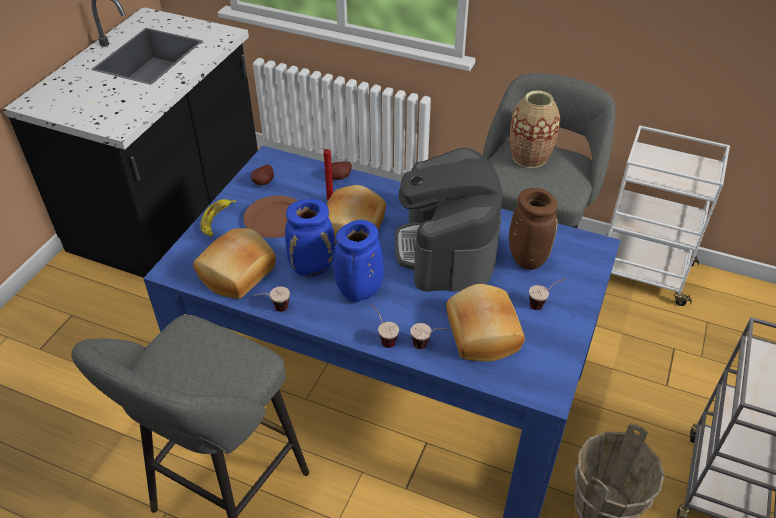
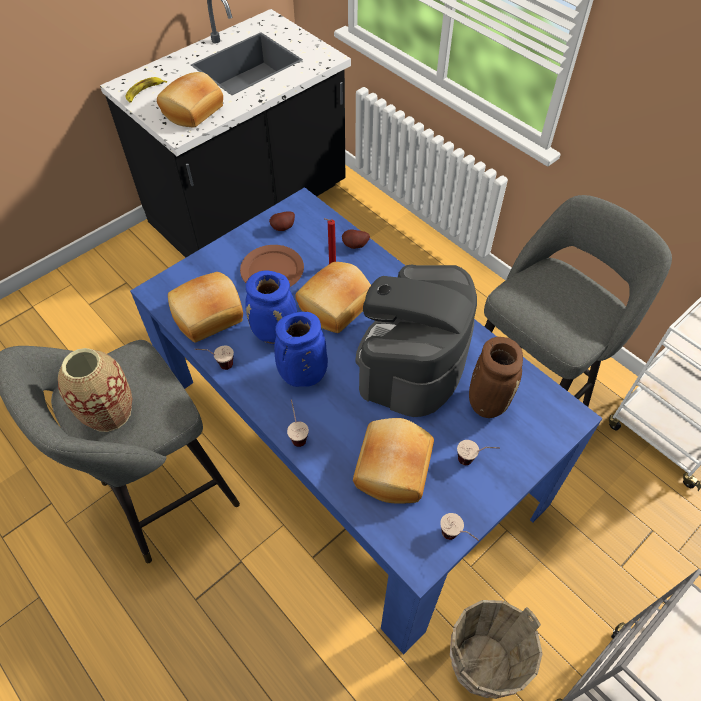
camera: 25 degrees right, 10 degrees up
banana [200,199,236,236] -> banana moved to [126,77,167,103]
cup [410,323,449,349] -> cup moved to [440,513,479,541]
vase [510,90,560,168] -> vase moved to [58,348,132,432]
none -> bread [157,72,223,127]

